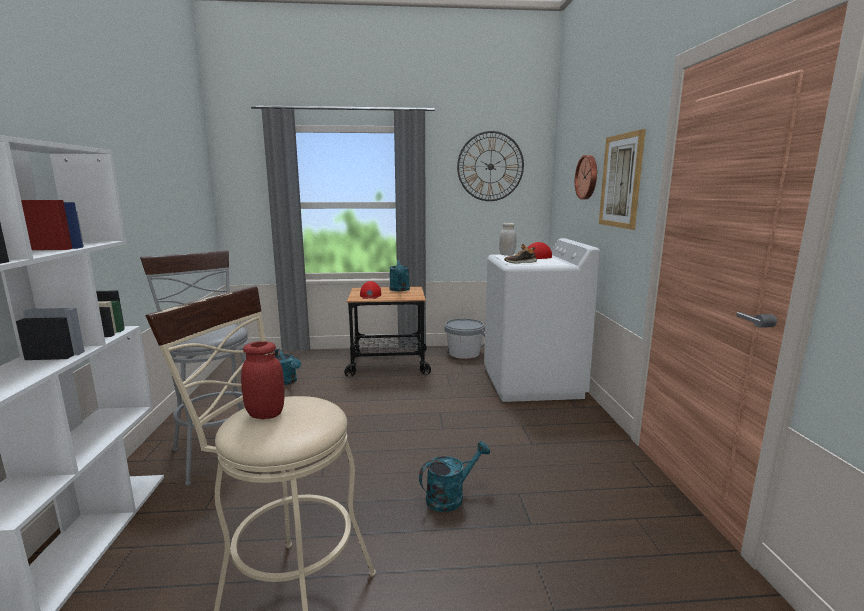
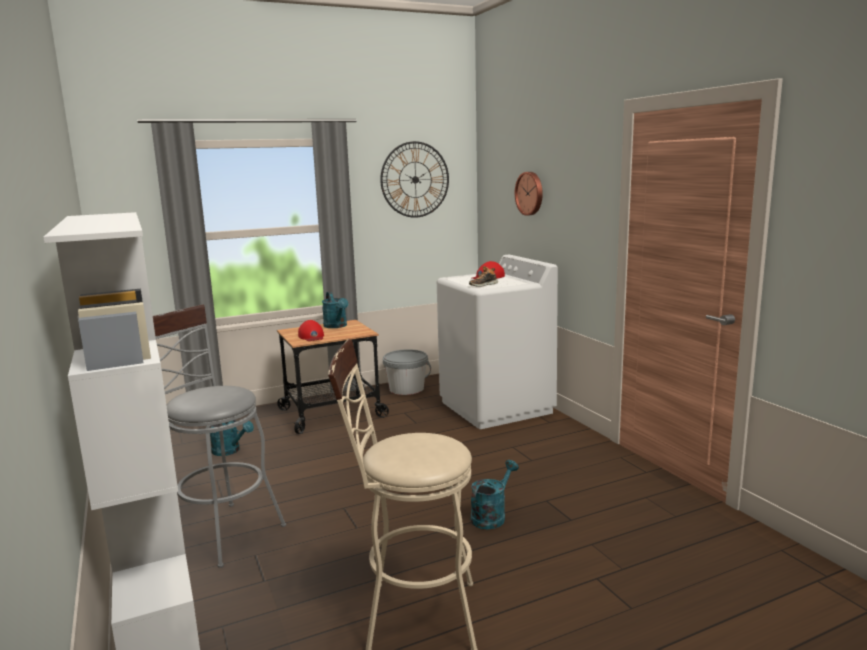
camera: 20 degrees left, 0 degrees up
red jar [241,341,285,419] -> none
white jar [499,223,517,256] -> none
picture [599,129,646,230] -> none

